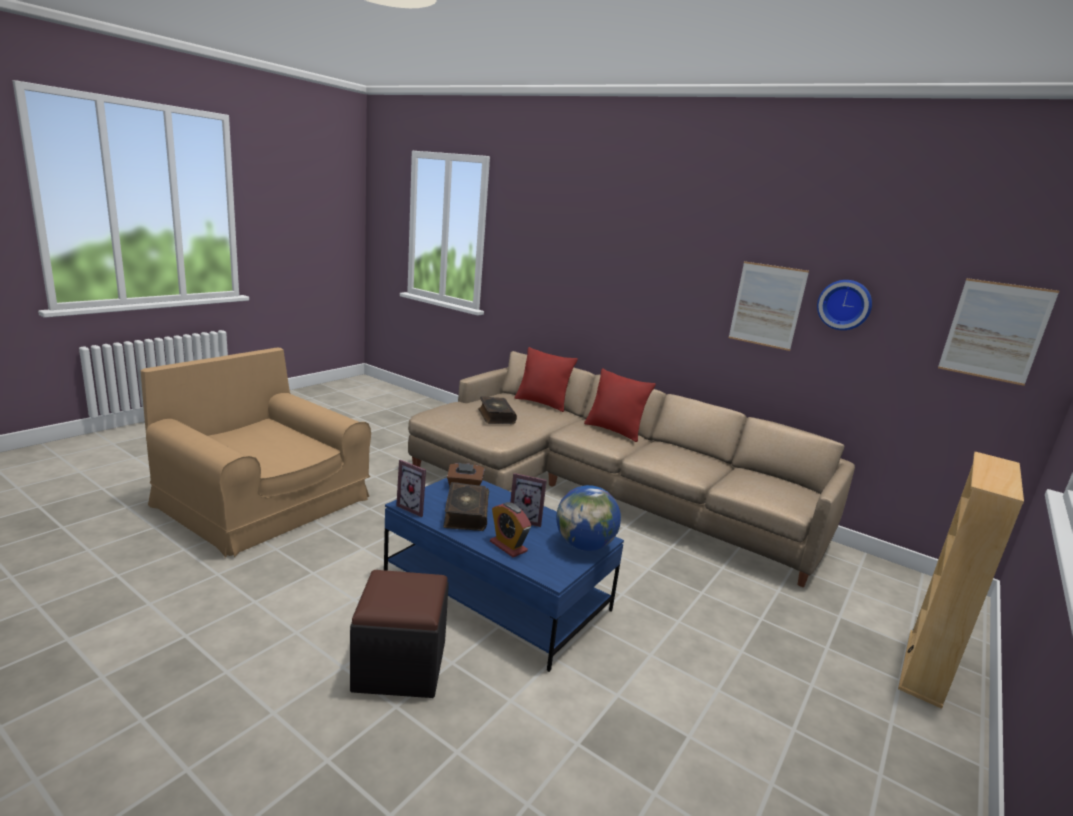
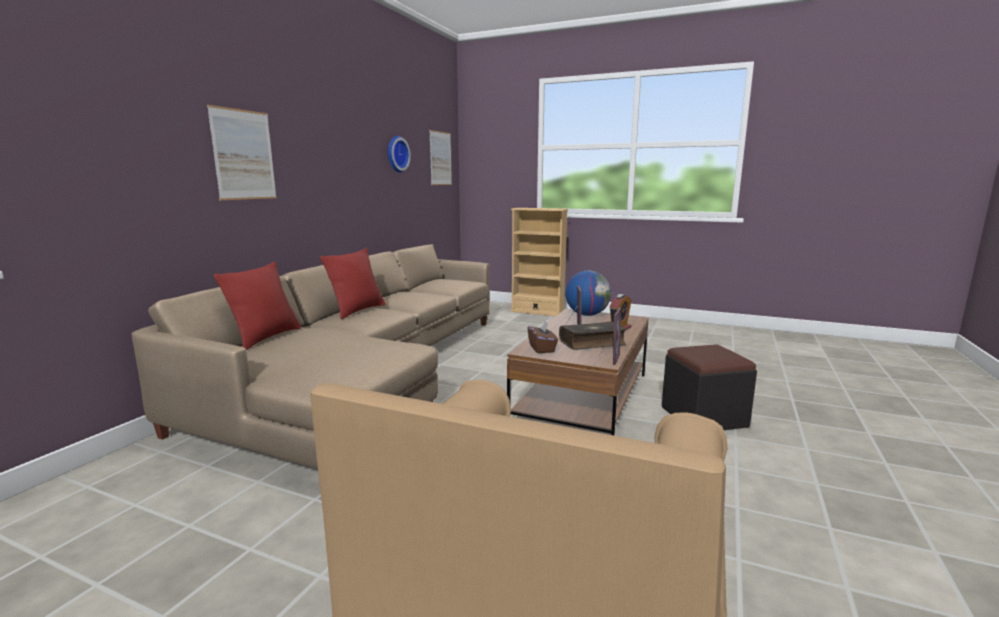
camera: 100 degrees left, 5 degrees down
blue coffee table [384,478,624,672] -> brown coffee table [507,309,649,436]
book [478,396,517,424] -> none
picture [729,261,809,351] -> picture moved to [207,105,277,200]

